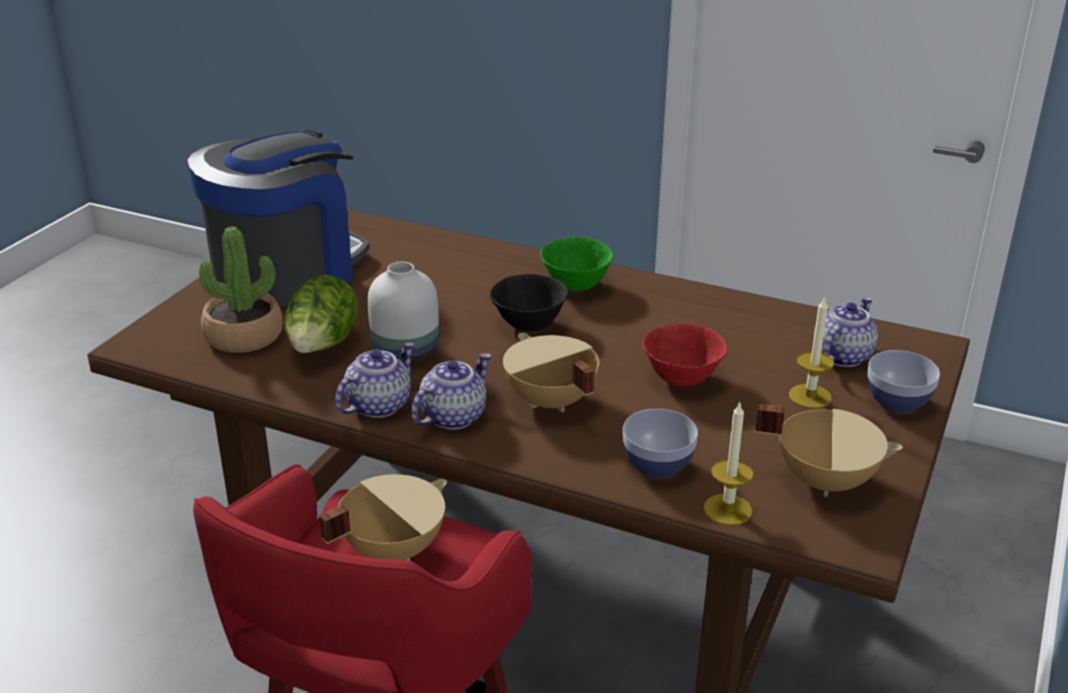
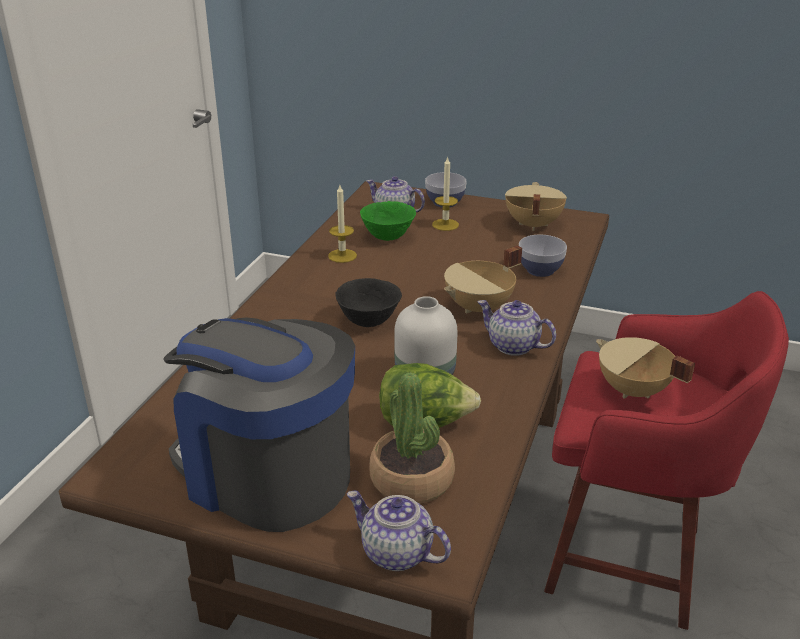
camera: 95 degrees left, 0 degrees up
teapot [335,342,415,418] -> teapot moved to [347,491,451,571]
green bowl [540,237,613,291] -> green bowl moved to [360,201,416,241]
red bowl [643,323,728,387] -> none
candle [704,402,753,526] -> candle moved to [328,185,357,263]

